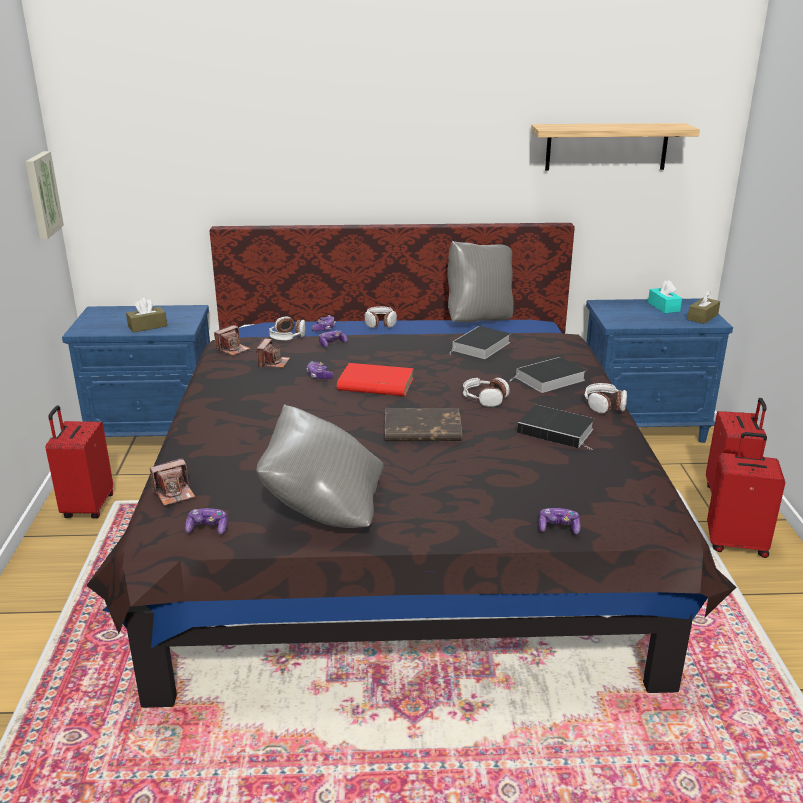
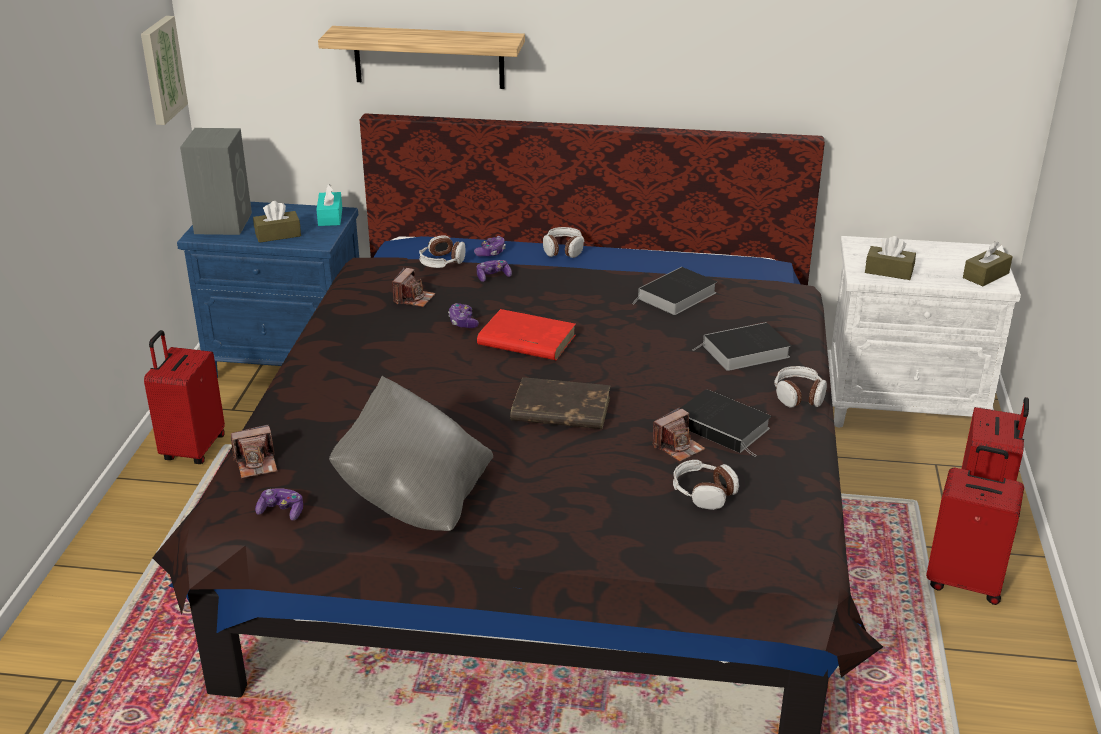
camera: 10 degrees right, 5 degrees up
camera [214,325,251,356] -> camera moved to [653,408,706,462]
grey pillow [447,241,514,322] -> none
headphones [463,378,510,407] -> headphones moved to [673,460,739,510]
shelf [531,123,700,171] -> shelf moved to [318,26,525,89]
game controller [539,508,580,534] -> none
blue nightstand [586,298,733,443] -> white nightstand [827,236,1021,427]
turquoise tissue box [648,280,682,313] -> turquoise tissue box moved to [316,184,342,226]
none -> grey speaker [180,128,252,235]
none -> brown tissue box [865,236,916,280]

